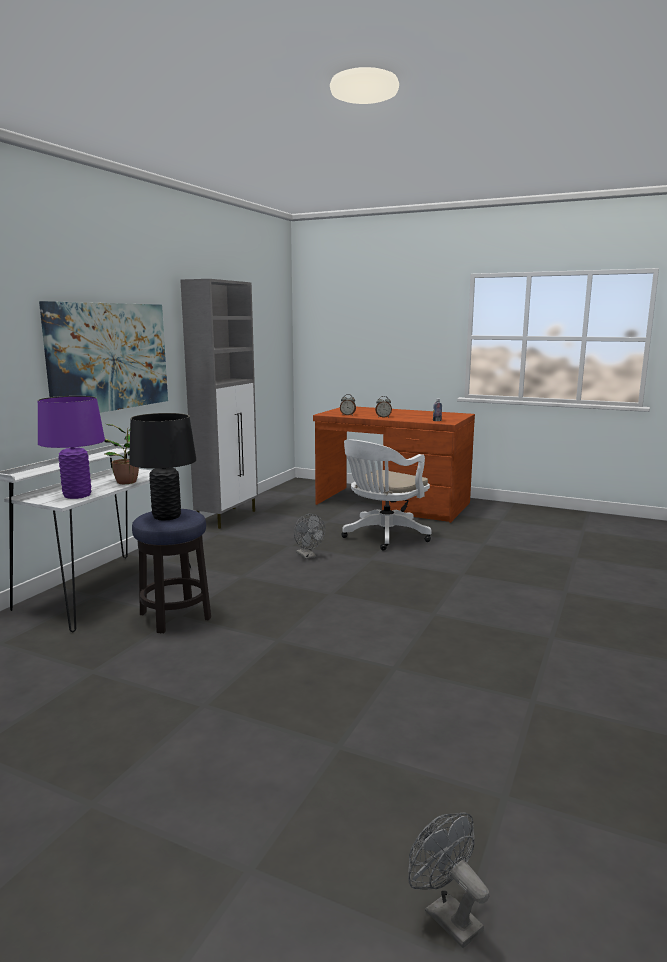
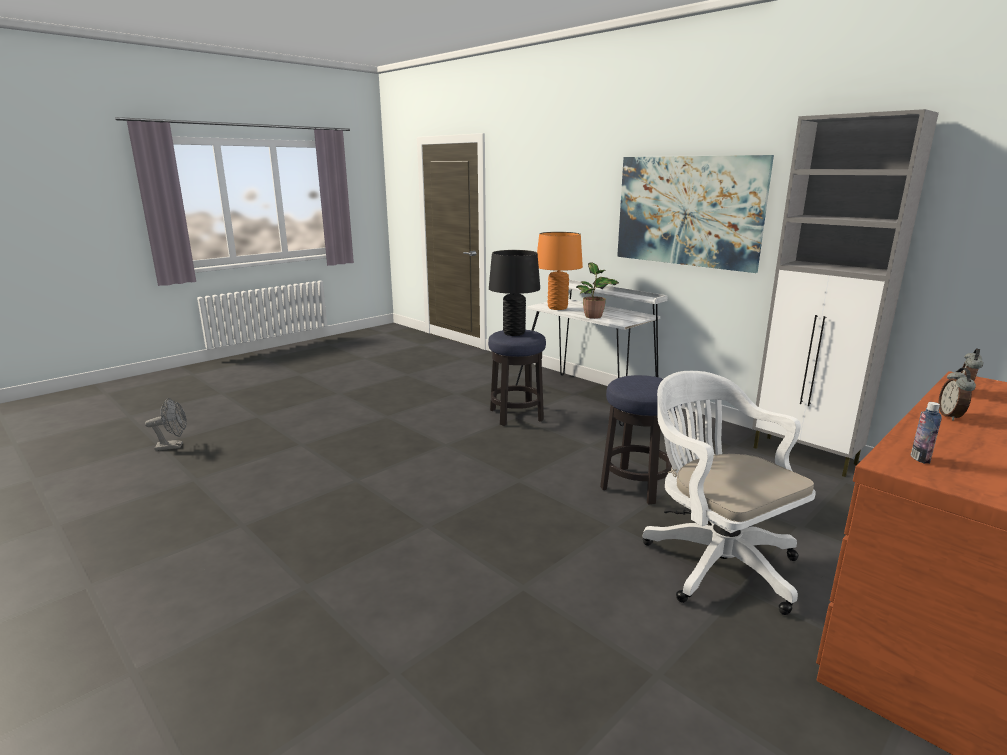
camera: 110 degrees right, 5 degrees up
purple table lamp [38,396,105,499] -> orange table lamp [537,232,583,310]
grey fan [294,514,325,559] -> stool [600,375,682,504]

